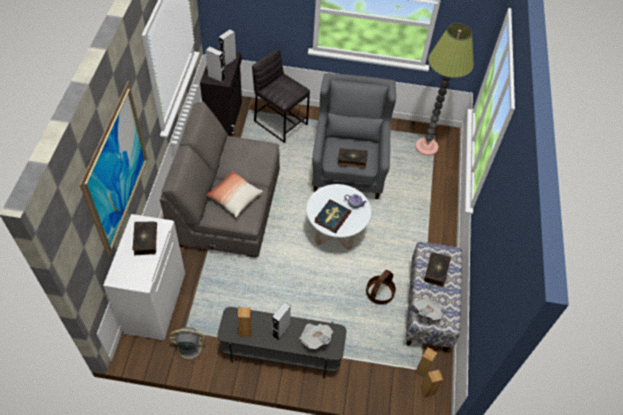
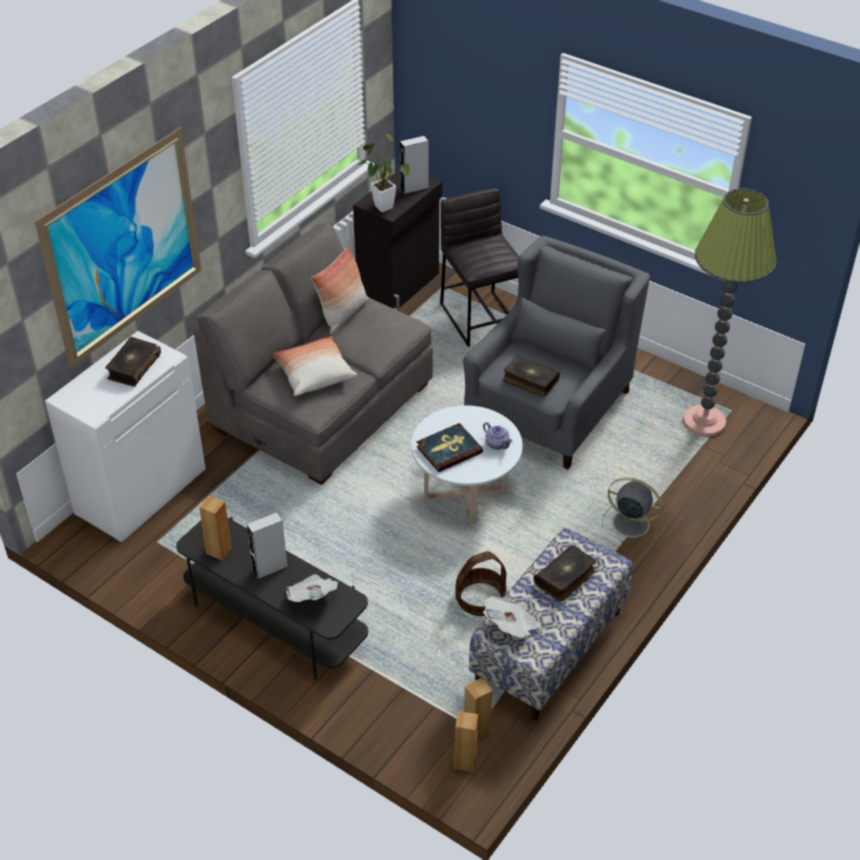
camera: 30 degrees right, 10 degrees down
grey fan [169,327,208,364] -> grey fan moved to [602,477,662,542]
grey speaker [205,46,225,83] -> potted plant [357,134,410,212]
none -> pillow [311,246,369,334]

